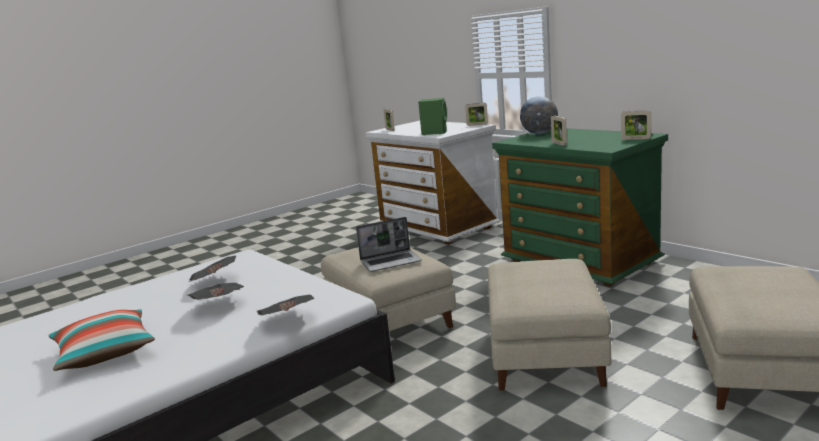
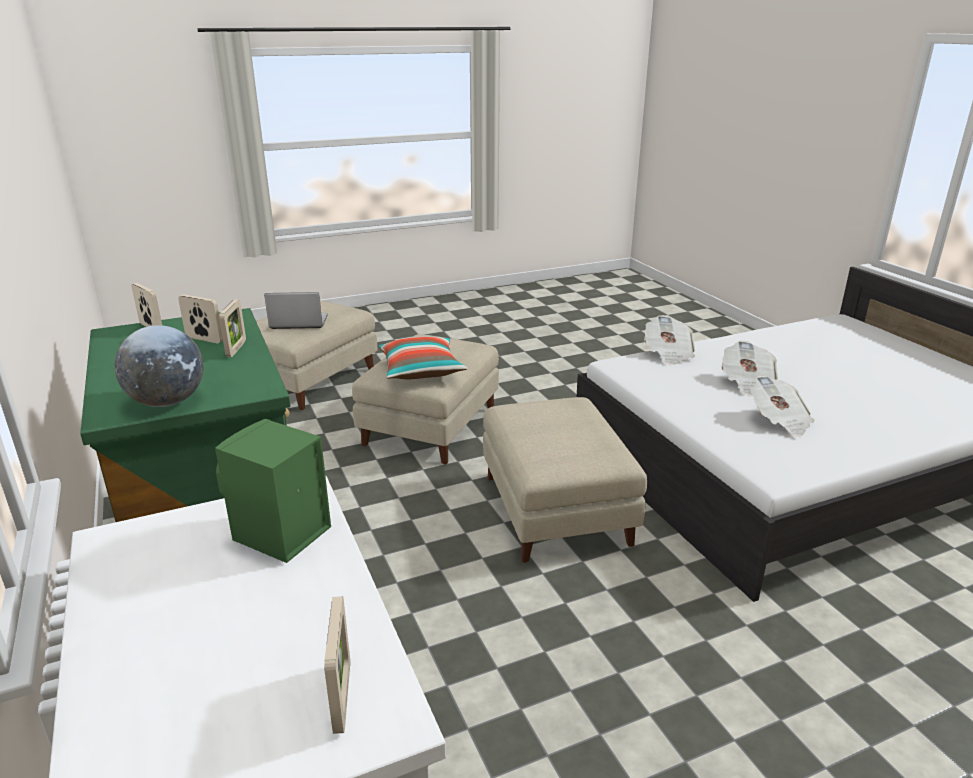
camera: 165 degrees left, 10 degrees up
pillow [48,309,155,371] -> pillow moved to [378,337,467,379]
laptop [356,217,422,272] -> laptop moved to [264,292,328,329]
picture frame [465,103,488,126] -> picture frame moved to [178,295,223,343]

